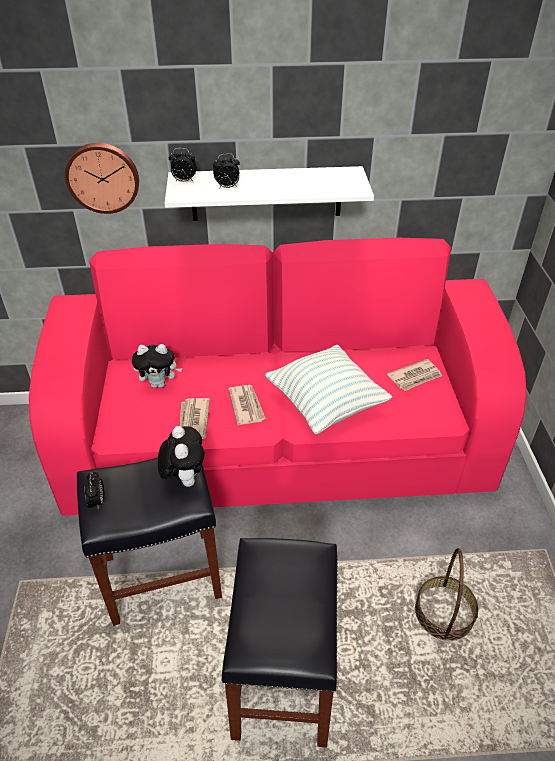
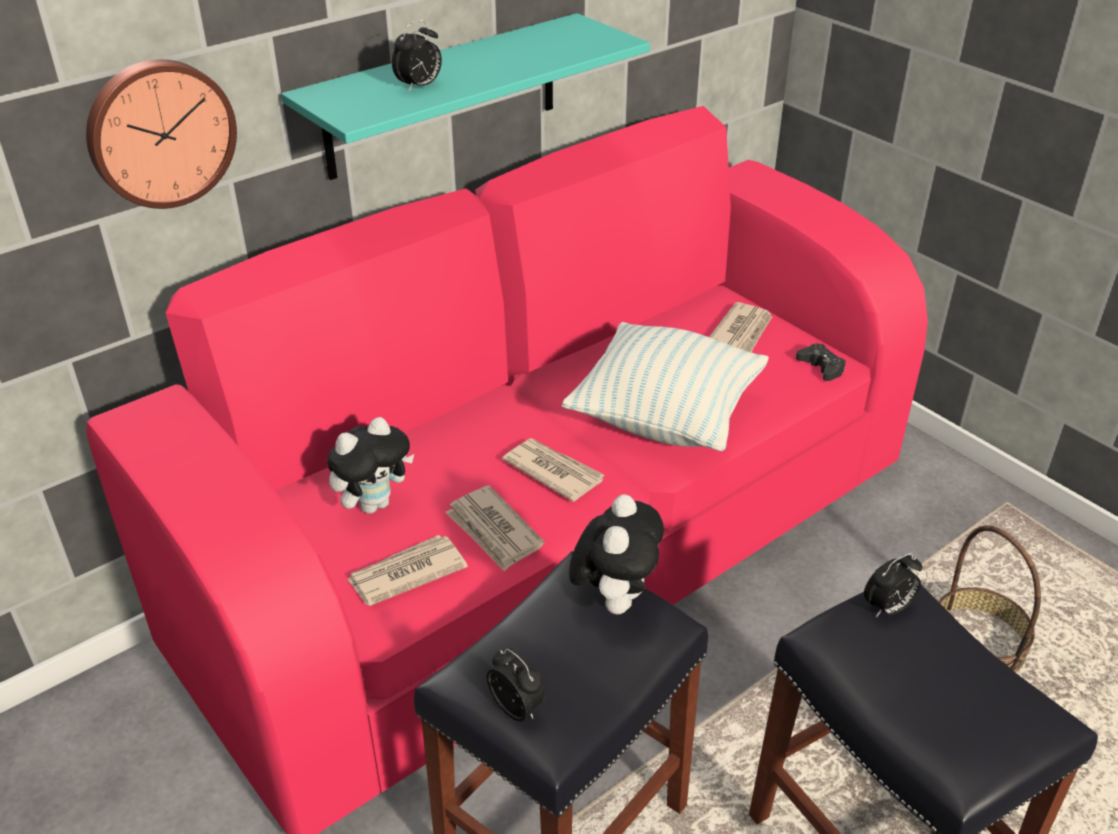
camera: 35 degrees left, 5 degrees down
plush toy [158,426,205,487] -> plush toy turned 60 degrees clockwise [569,494,664,614]
white shelf [165,166,374,221] -> turquoise shelf [281,13,650,180]
alarm clock [169,148,197,182] -> alarm clock moved to [864,553,922,617]
none -> newspaper [347,535,468,606]
none -> black game controller [796,344,846,381]

